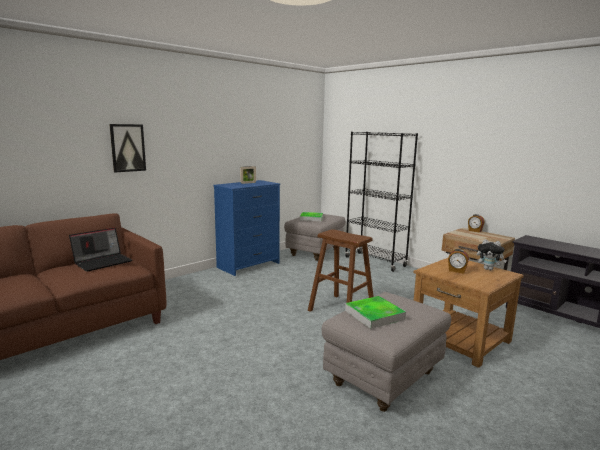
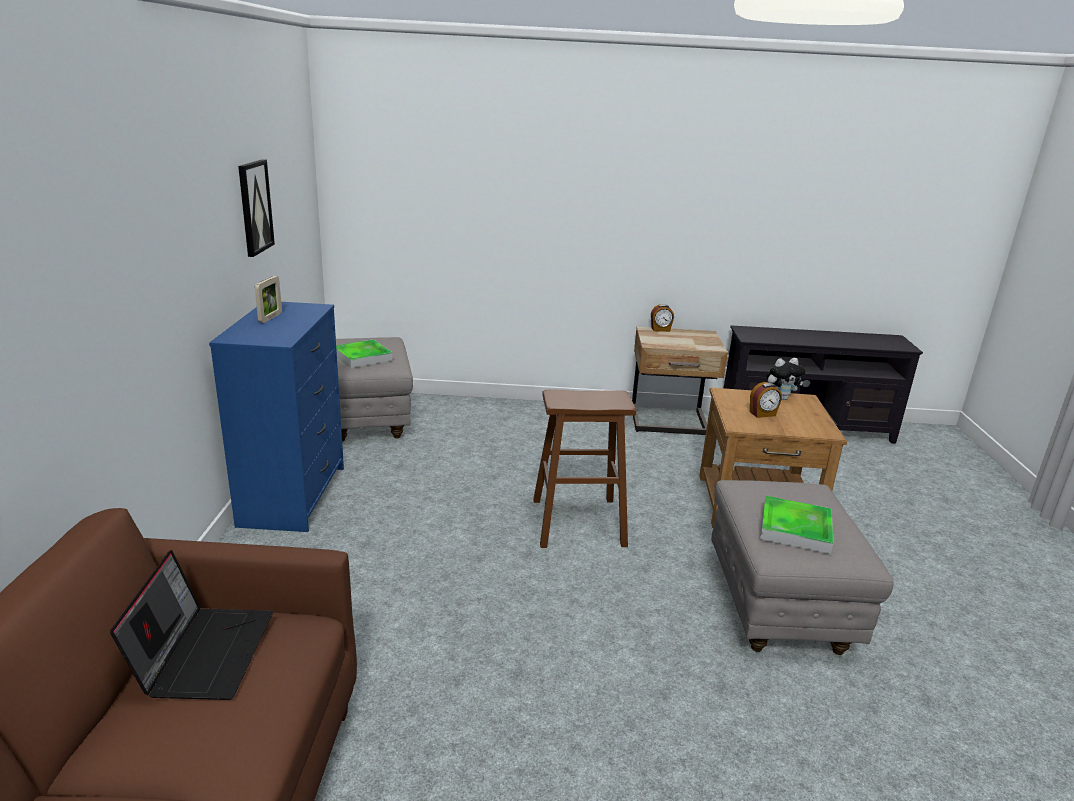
camera: 45 degrees left, 10 degrees up
picture [109,124,146,172] -> picture moved to [238,159,275,257]
black bookcase [345,132,418,272] -> none

